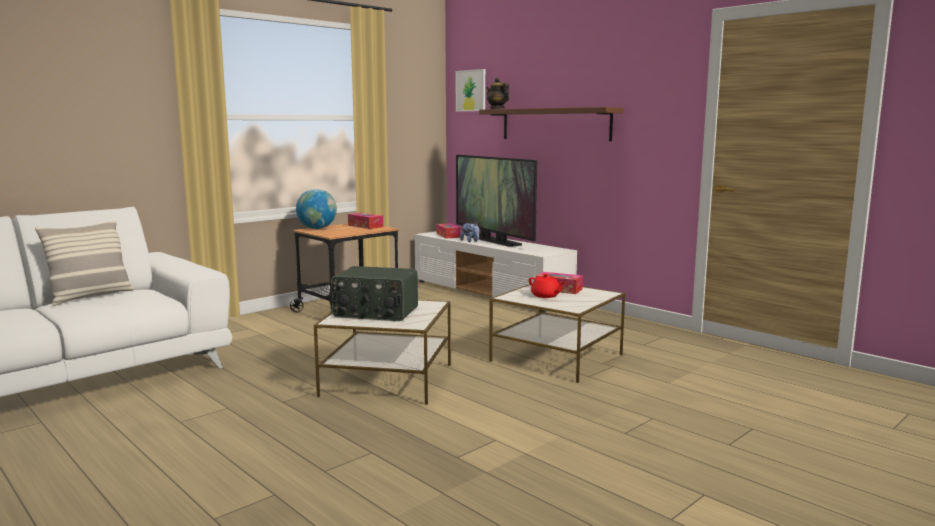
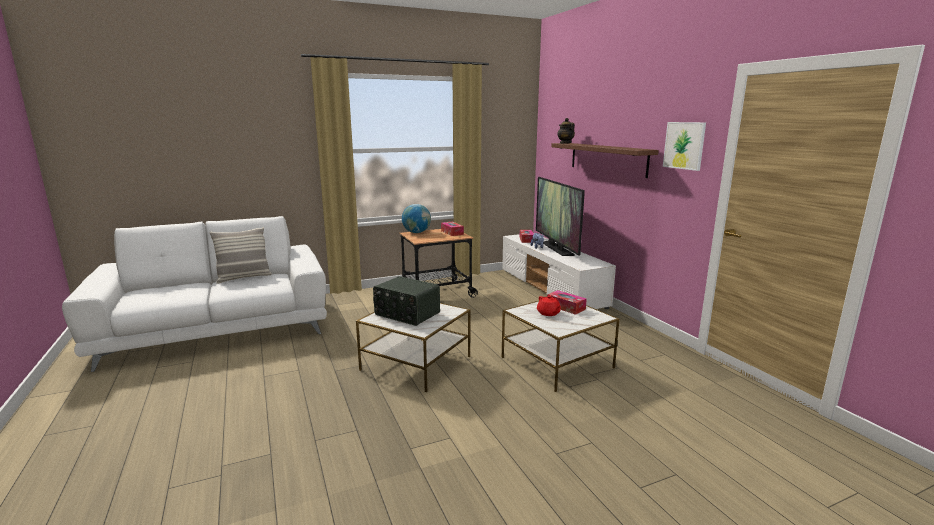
camera: 20 degrees right, 5 degrees up
picture [456,69,485,112] -> picture moved to [663,122,706,171]

